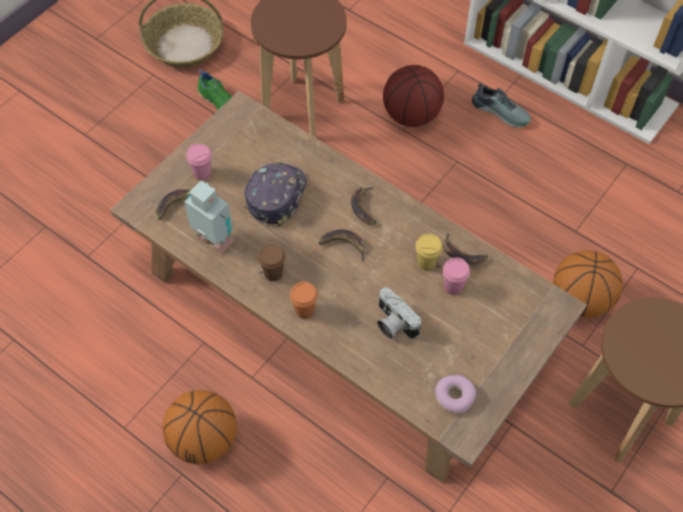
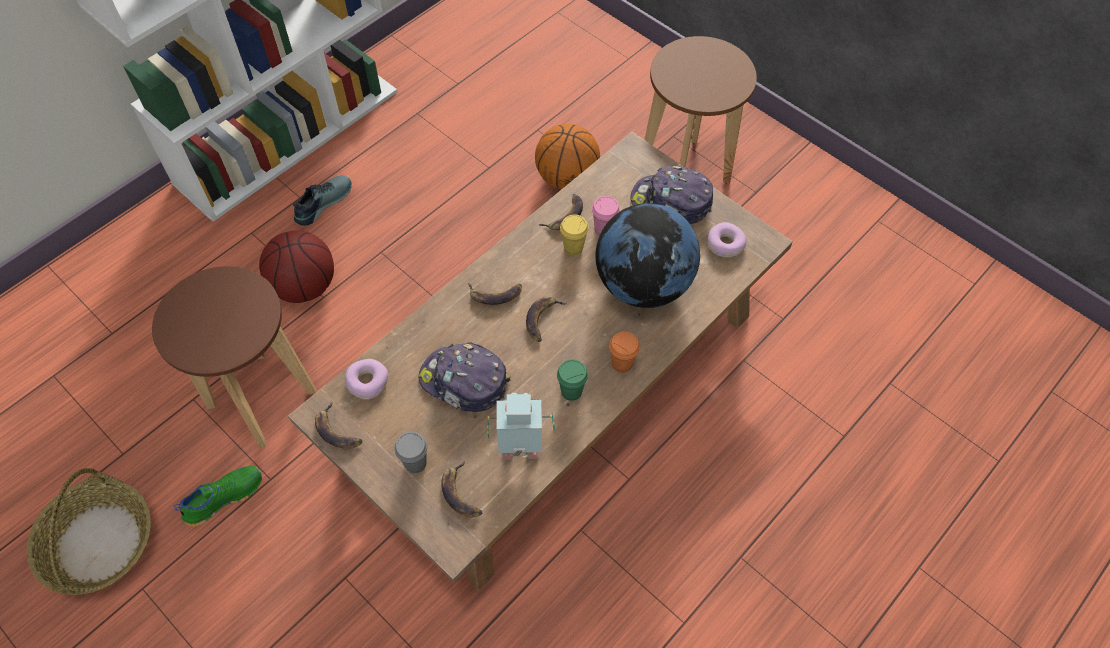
camera: 85 degrees left, 0 degrees up
basketball [162,390,237,464] -> none
toy robot [184,180,234,254] -> toy robot turned 45 degrees clockwise [487,392,555,460]
pink cup [186,144,212,180] -> grey cup [395,432,428,473]
brown cup [258,244,285,281] -> green cup [557,359,588,401]
camera [377,287,421,339] -> globe [596,203,700,308]
none -> banana [315,402,363,449]
none -> donut [345,359,388,400]
none -> cap [630,165,713,224]

